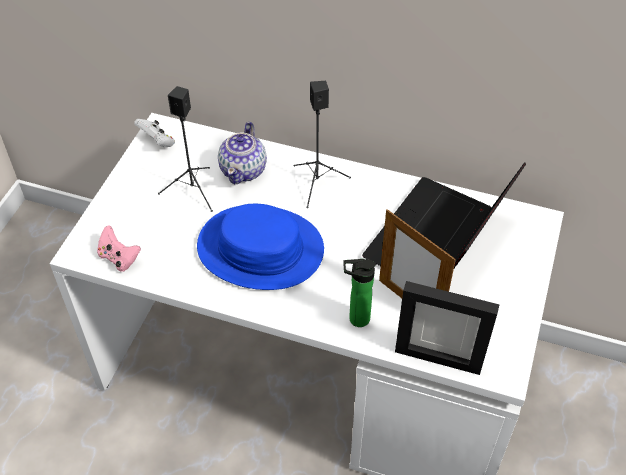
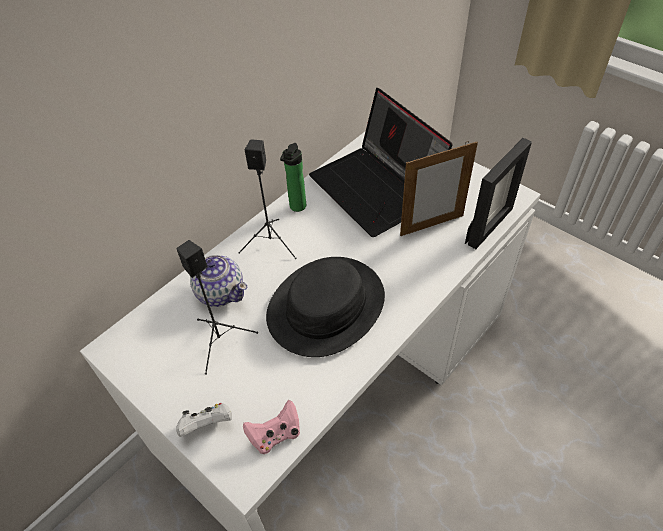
camera: 65 degrees left, 0 degrees up
white game controller [134,119,175,147] -> white game controller moved to [176,403,232,437]
blue hat [197,204,324,290] -> black hat [266,257,385,357]
bottle [343,259,376,327] -> bottle moved to [280,143,306,212]

